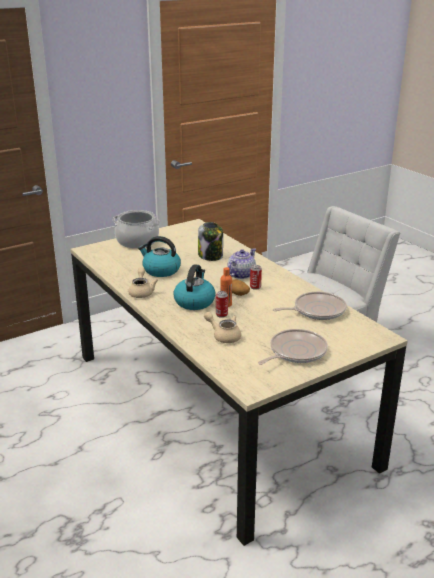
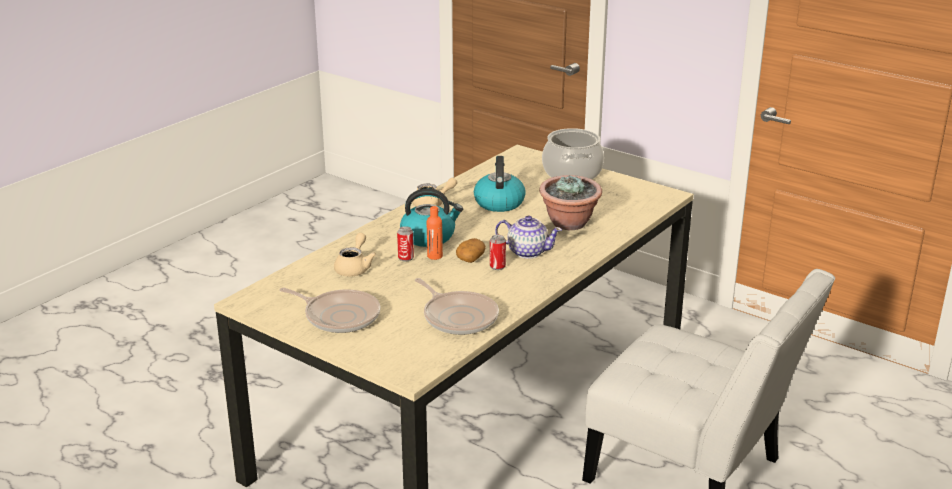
camera: 70 degrees right, 0 degrees up
jar [198,222,223,261] -> potted plant [539,175,602,230]

